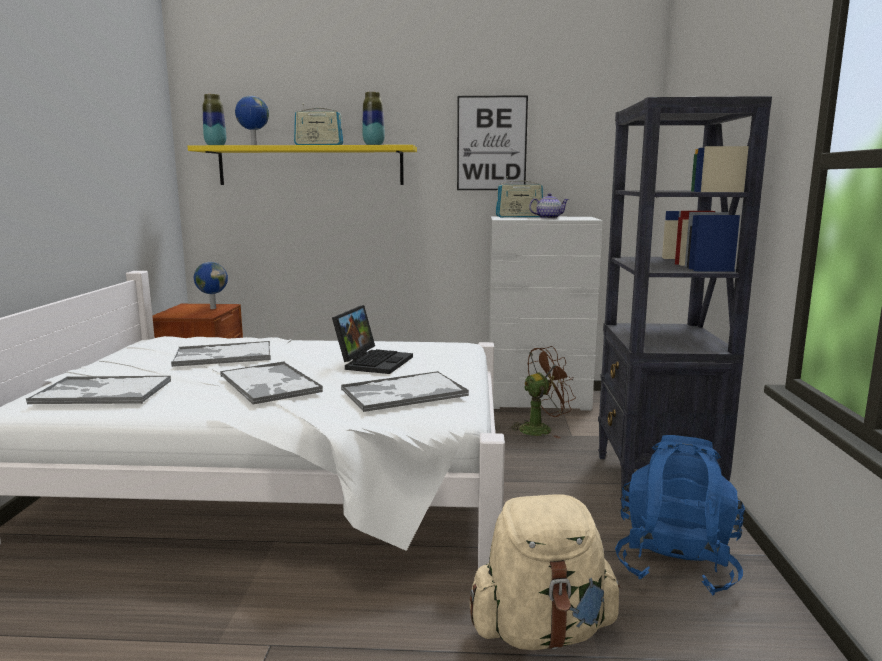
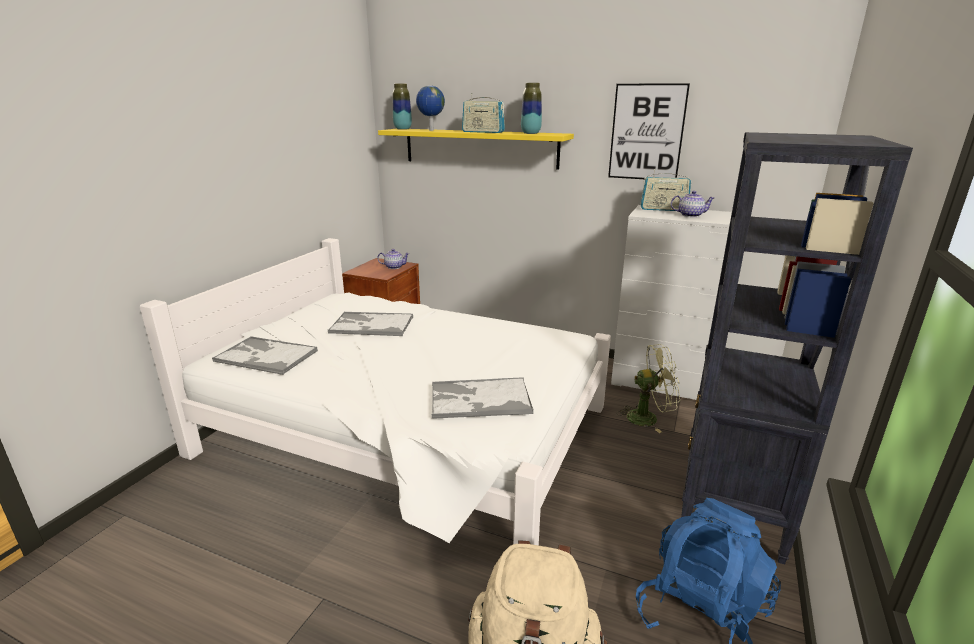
camera: 20 degrees right, 10 degrees up
globe [194,262,228,309] -> teapot [377,249,410,269]
tray [220,361,323,404] -> none
laptop [332,305,413,374] -> none
brown fan [508,346,576,439] -> green fan [617,344,680,433]

